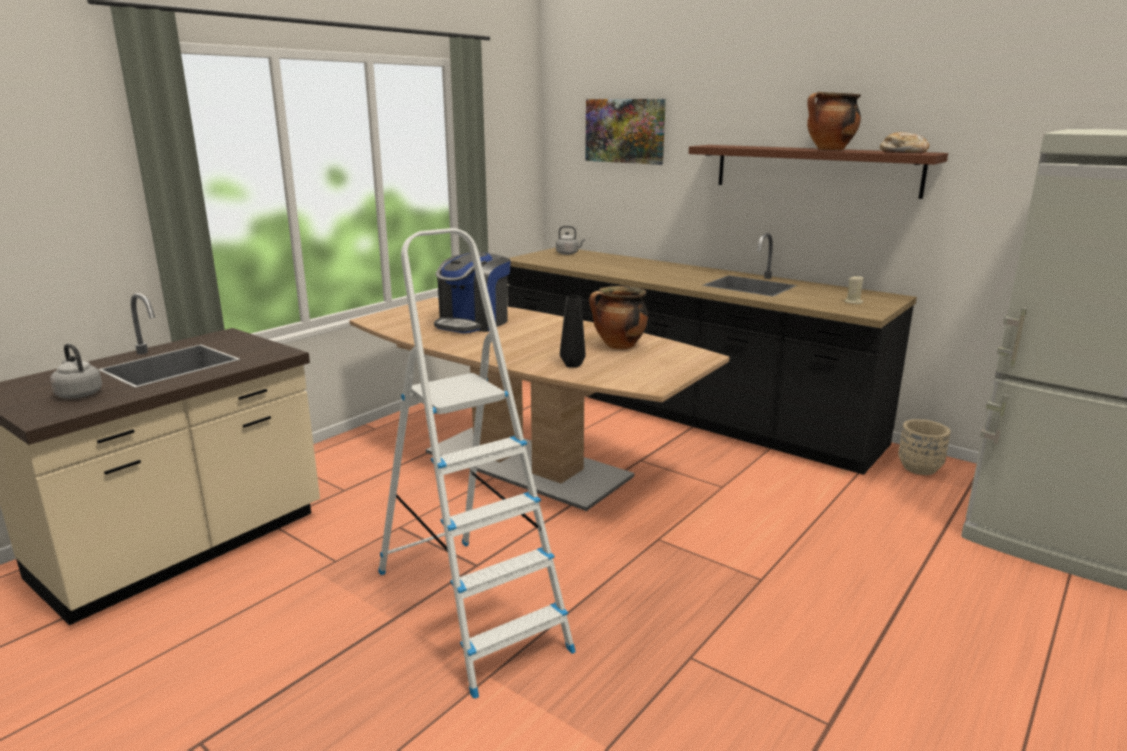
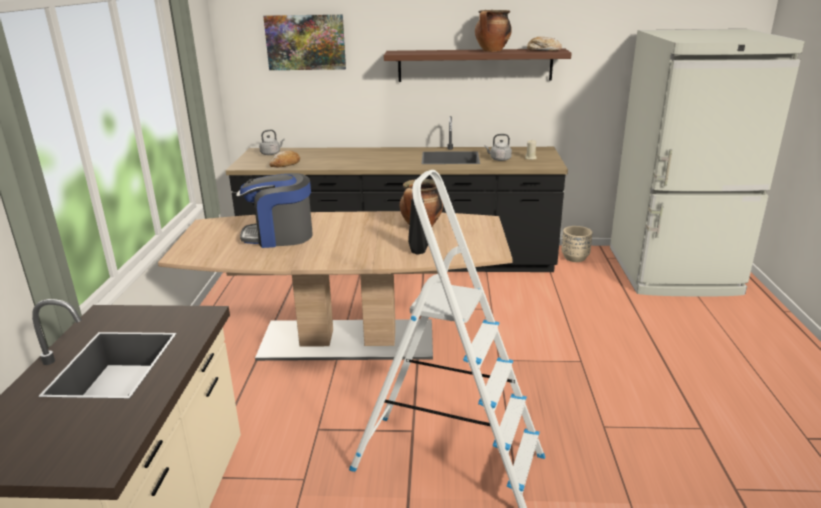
camera: 35 degrees left, 5 degrees up
grey kettle [50,344,102,399] -> grey kettle moved to [485,134,512,161]
coffee machine [434,252,511,333] -> coffee machine turned 90 degrees clockwise [236,173,313,248]
none -> bread [269,150,300,167]

